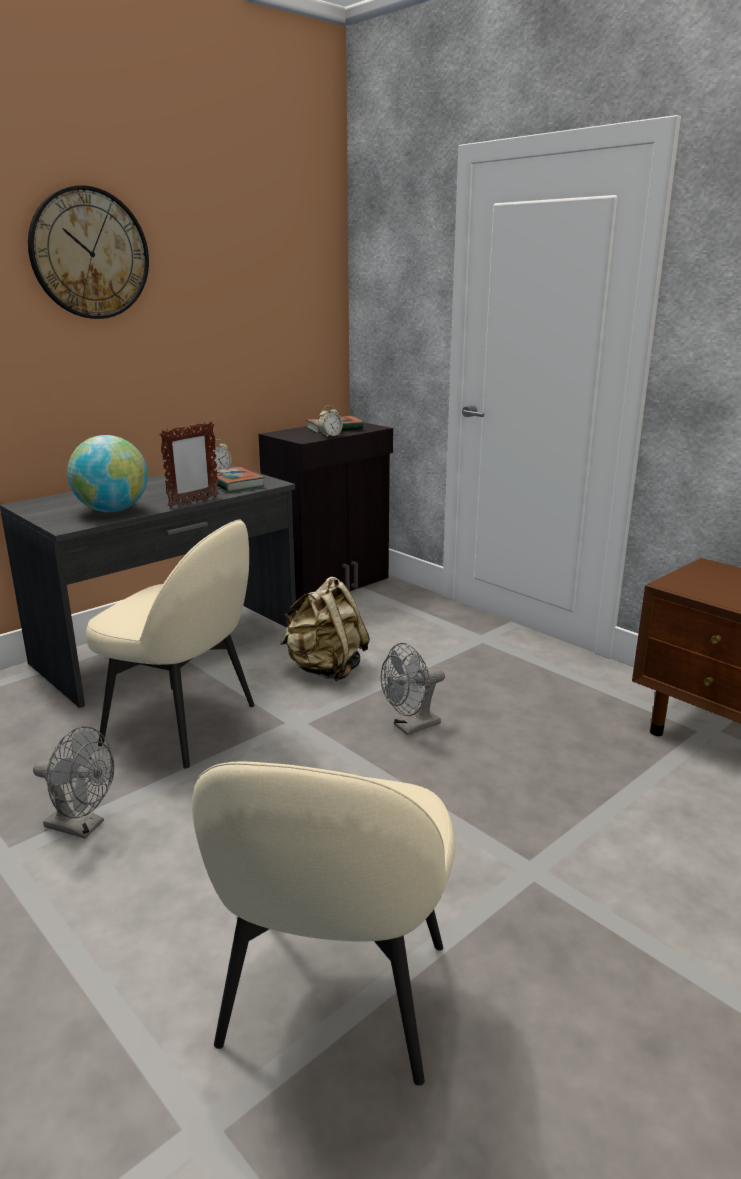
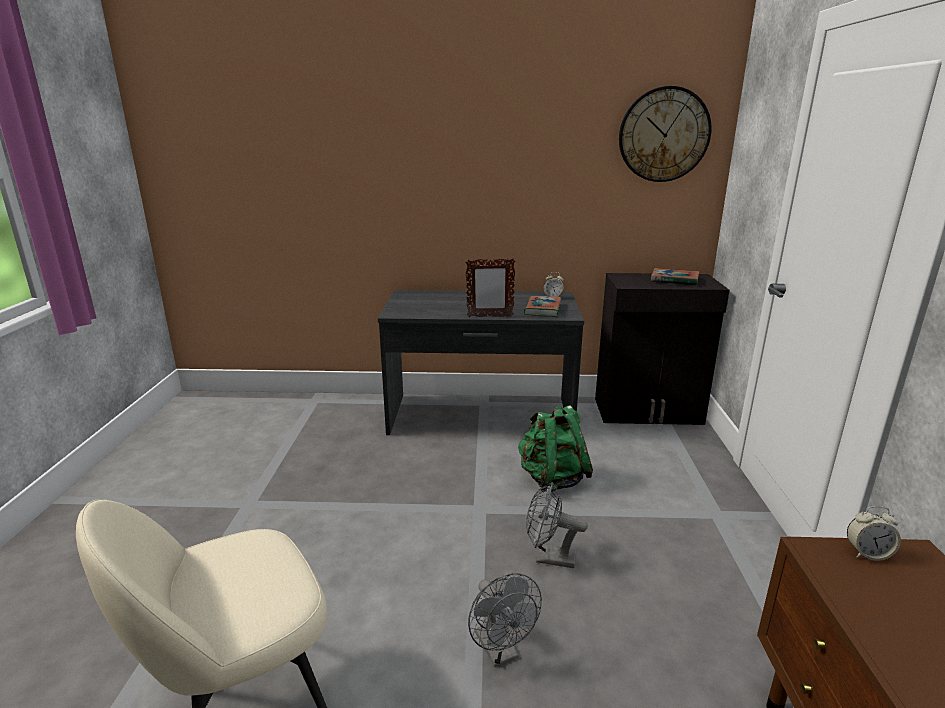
camera: 45 degrees right, 0 degrees up
wall clock [28,185,149,319] -> wall clock moved to [619,86,712,182]
grey fan [33,726,114,839] -> grey fan moved to [468,573,542,667]
globe [67,435,148,512] -> none
beige chair [86,520,255,769] -> none
beige backpack [280,576,370,681] -> green backpack [518,405,593,492]
alarm clock [318,405,343,438] -> alarm clock moved to [847,506,901,561]

